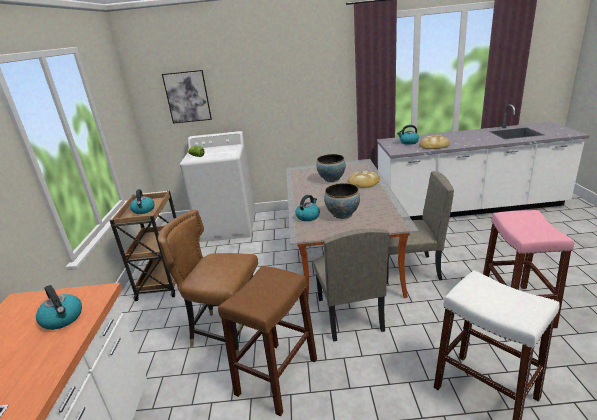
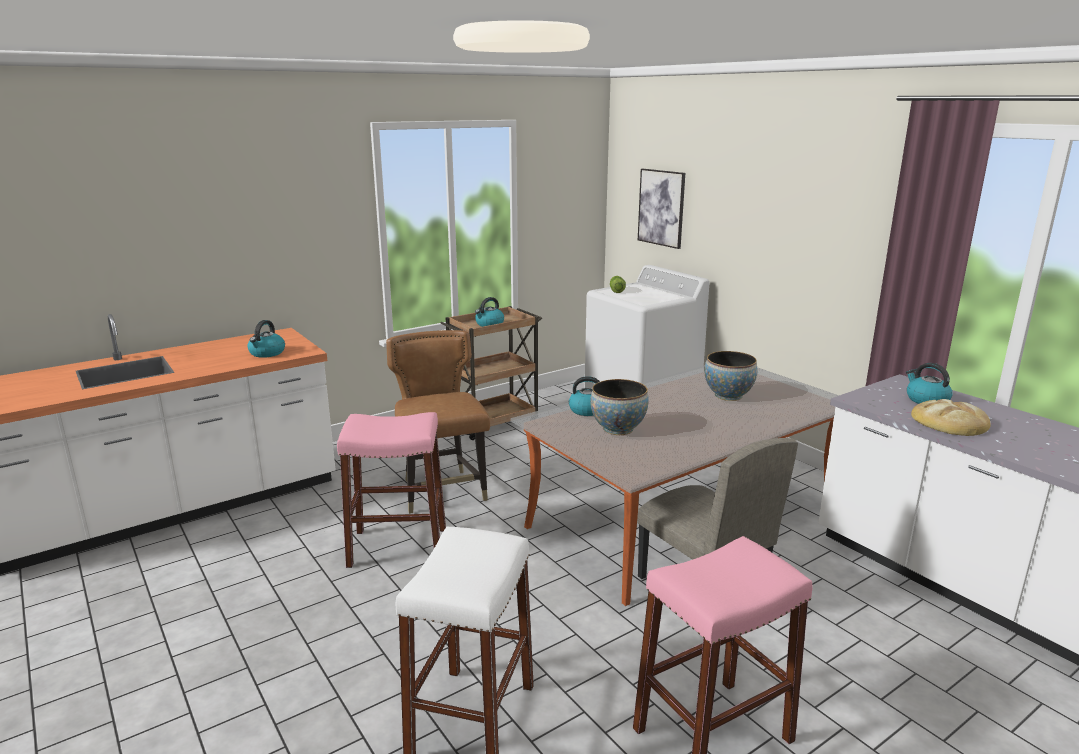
camera: 55 degrees right, 5 degrees down
brown stool [218,266,317,416] -> pink stool [337,412,446,568]
beige chair [313,229,389,341] -> none
bread [348,171,380,188] -> none

